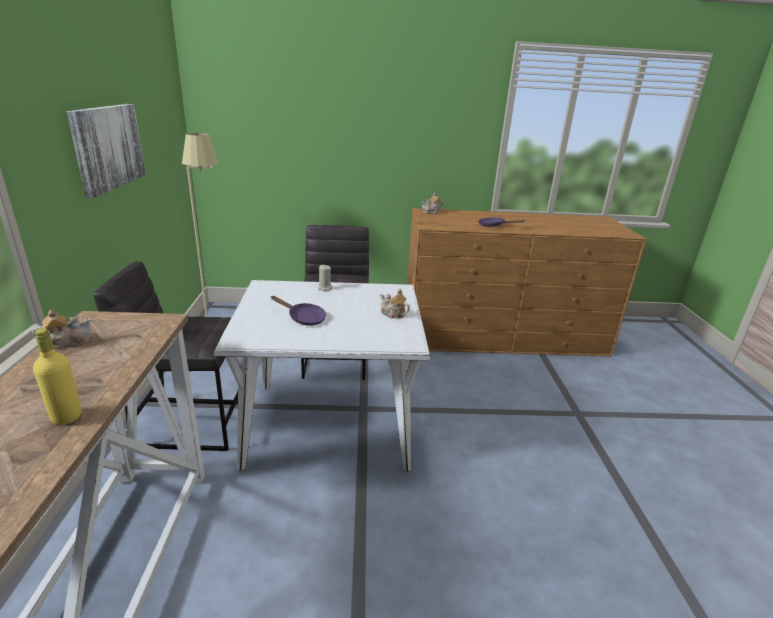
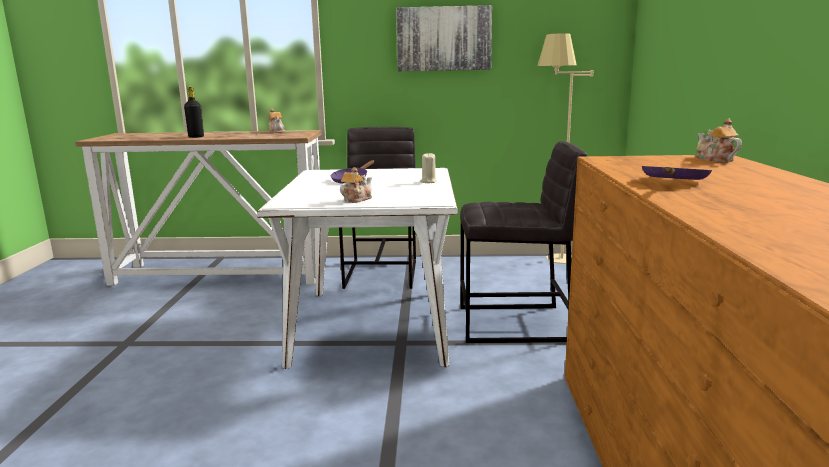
camera: 95 degrees right, 10 degrees down
yellow bottle [33,328,81,425] -> black bottle [184,87,204,138]

